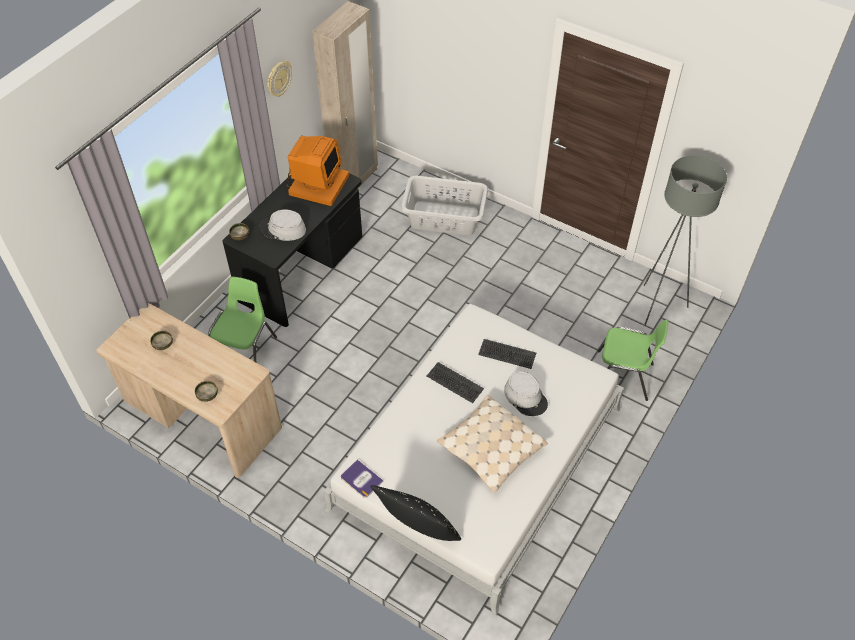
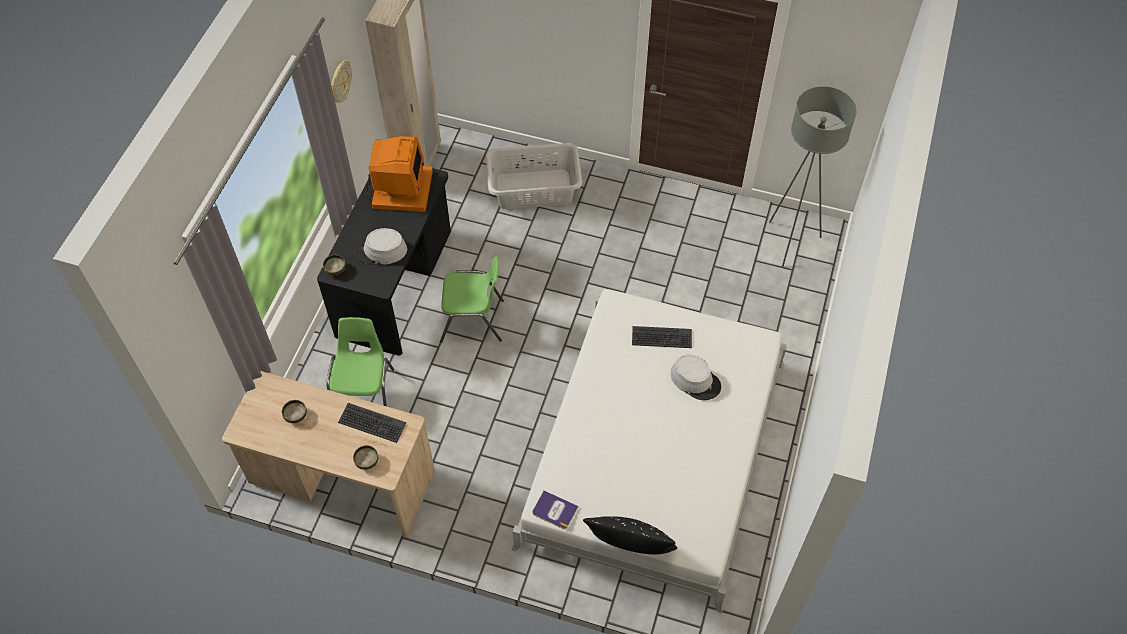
camera: 15 degrees left, 5 degrees up
keyboard [427,362,484,403] -> keyboard moved to [338,403,406,443]
beige pillow [437,395,548,492] -> none
green chair [597,320,668,401] -> green chair moved to [440,256,504,343]

